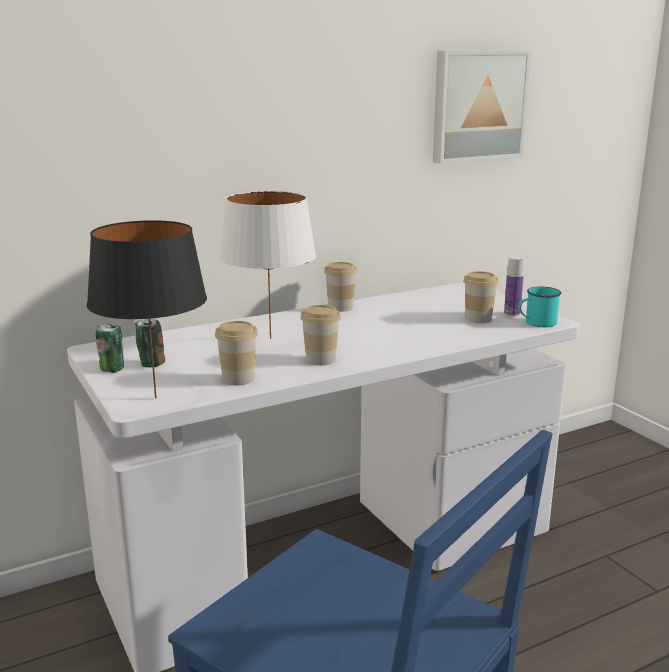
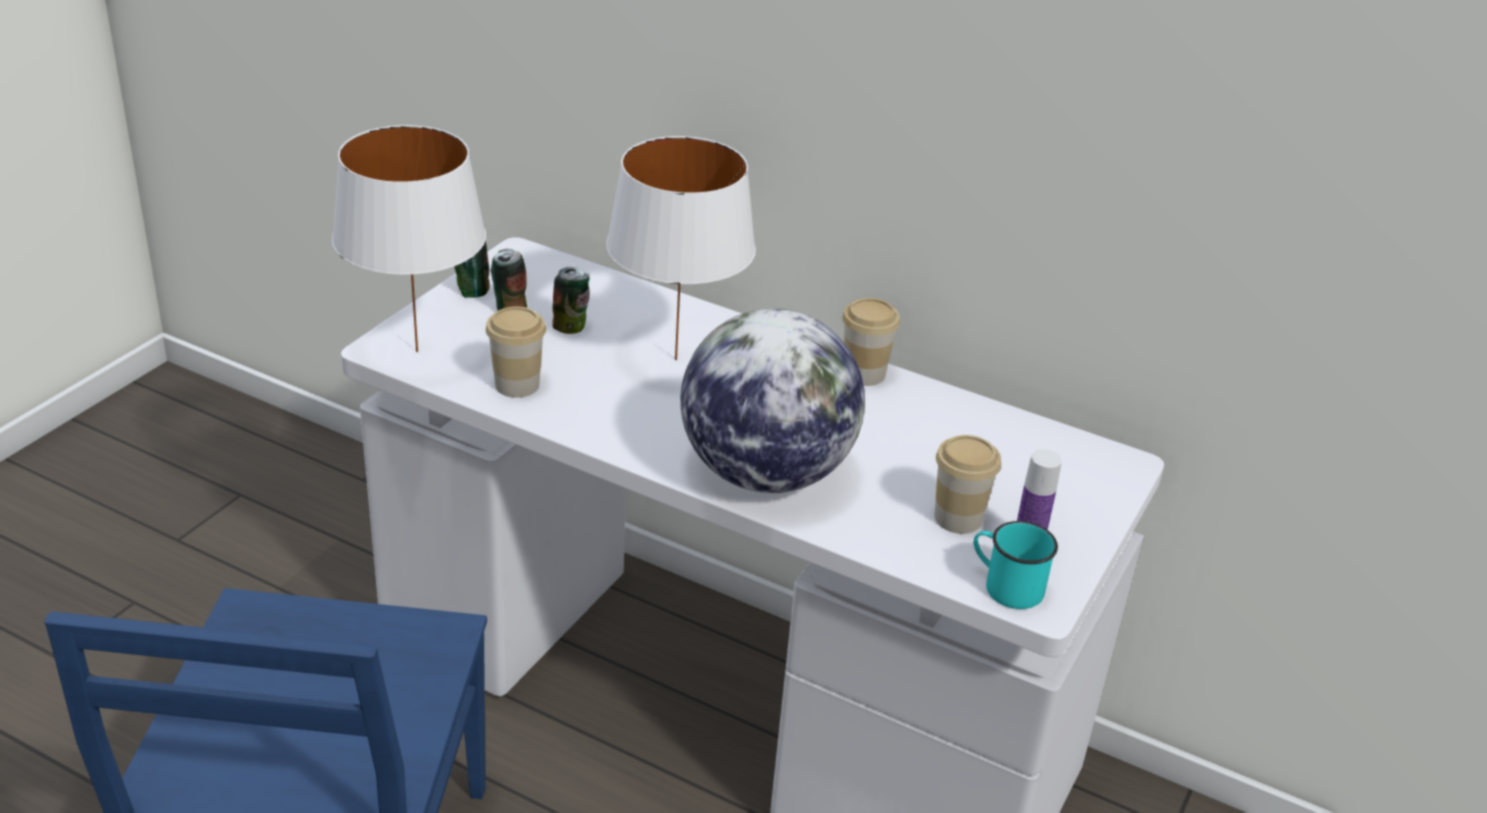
camera: 55 degrees right, 15 degrees up
black table lamp [87,220,207,398] -> white table lamp [332,125,486,352]
cup [300,305,341,366] -> none
picture [433,51,531,164] -> none
none -> can [552,267,589,334]
none -> globe [681,309,865,493]

